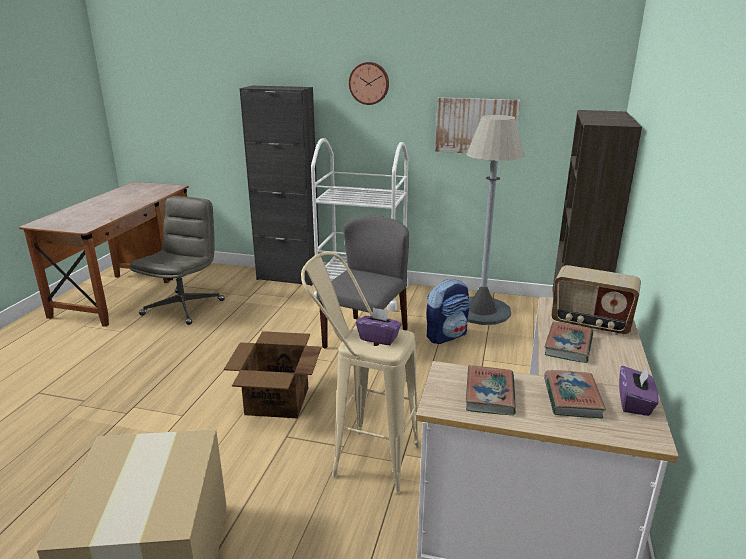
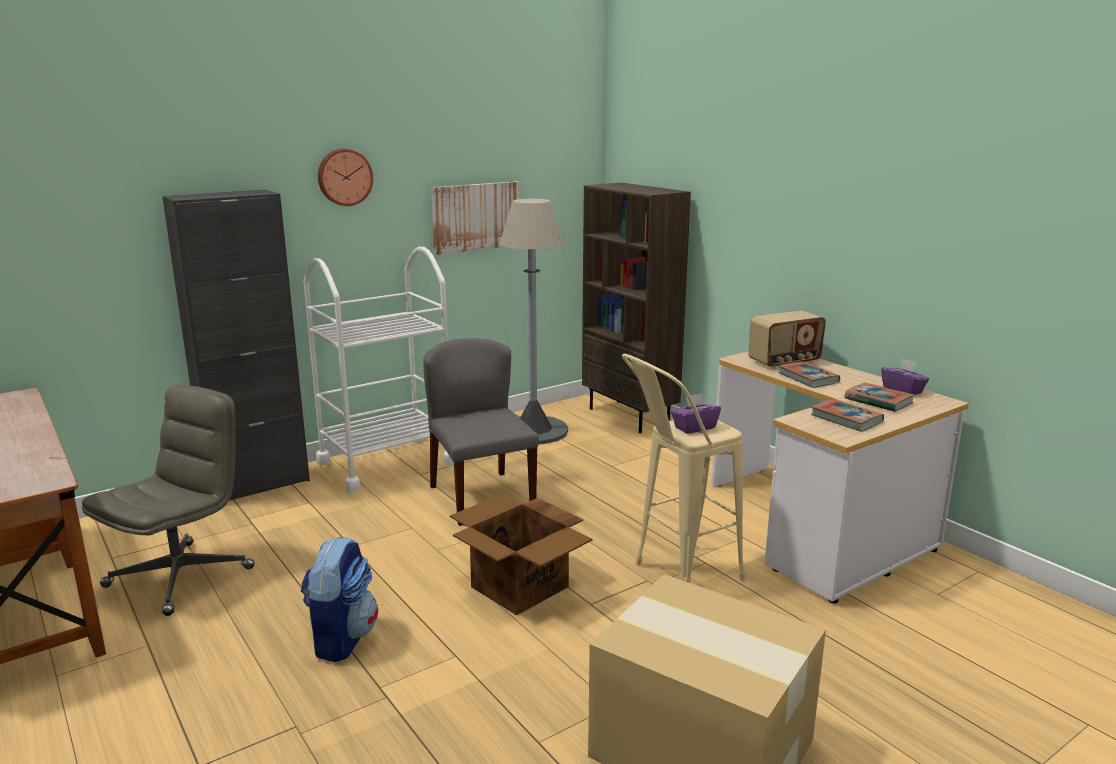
camera: 50 degrees left, 5 degrees down
grey office chair [130,196,225,325] -> grey office chair turned 60 degrees clockwise [82,385,255,616]
backpack [427,279,470,344] -> backpack moved to [301,537,378,662]

